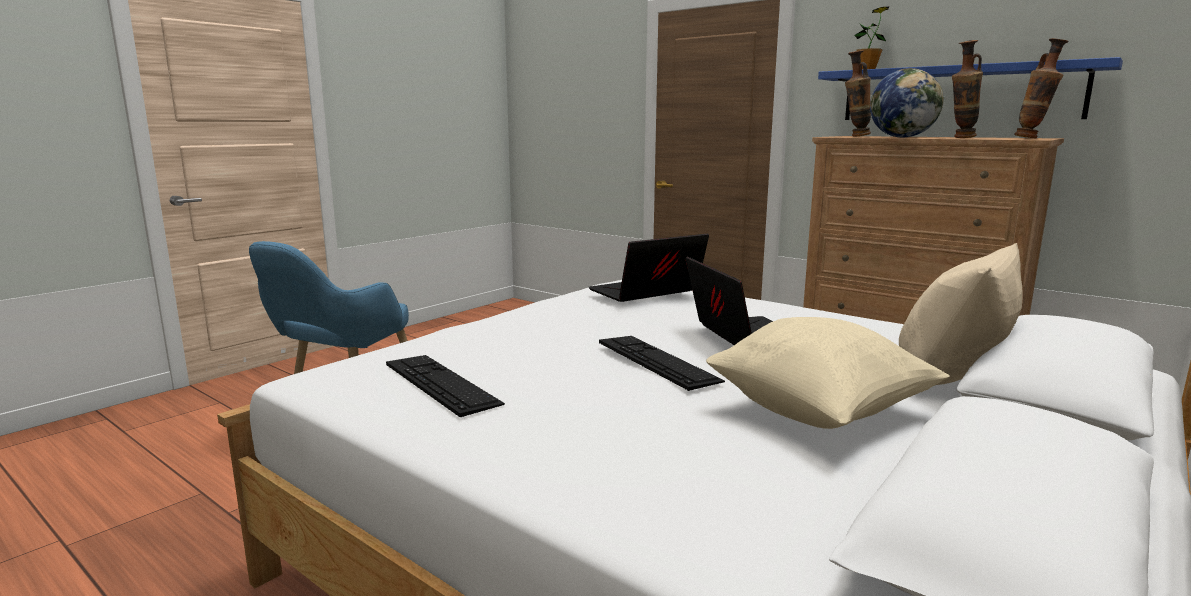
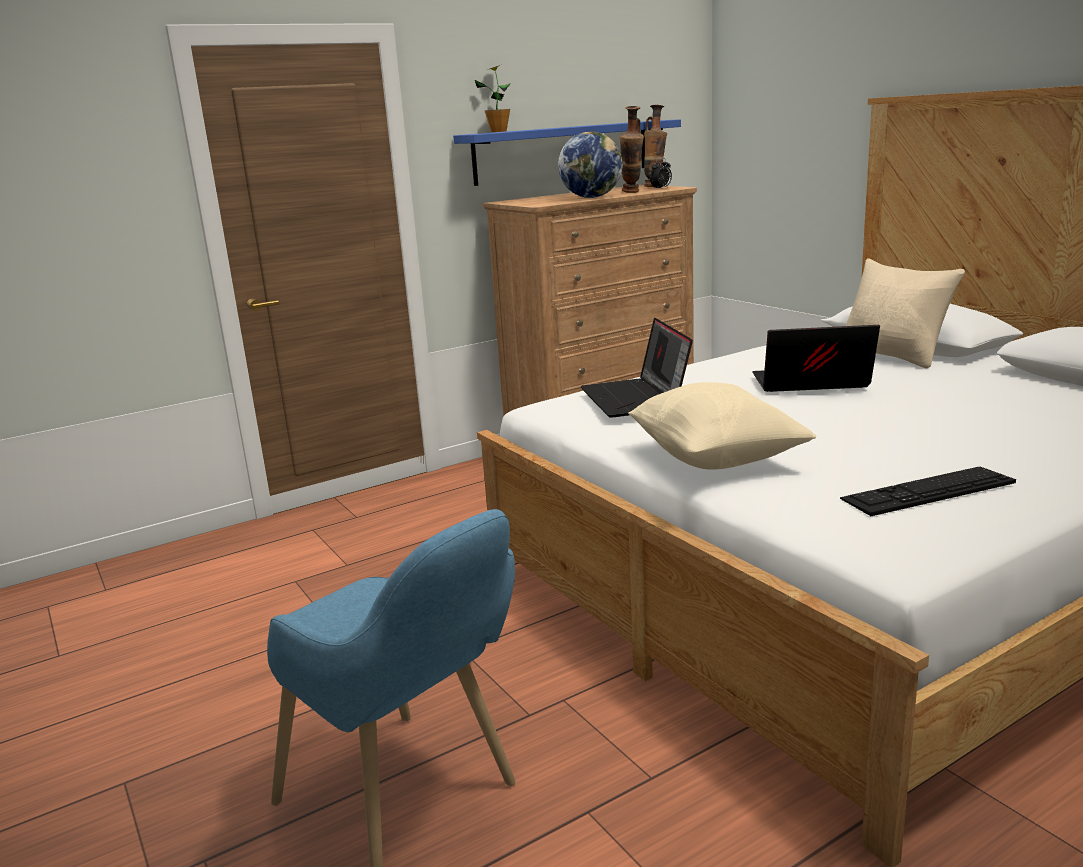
camera: 70 degrees left, 5 degrees up
keyboard [599,336,725,391] -> none
beige pillow [706,317,950,429] -> beige pillow moved to [628,382,816,470]
vase [845,50,871,137] -> none
none -> alarm clock [650,158,672,189]

